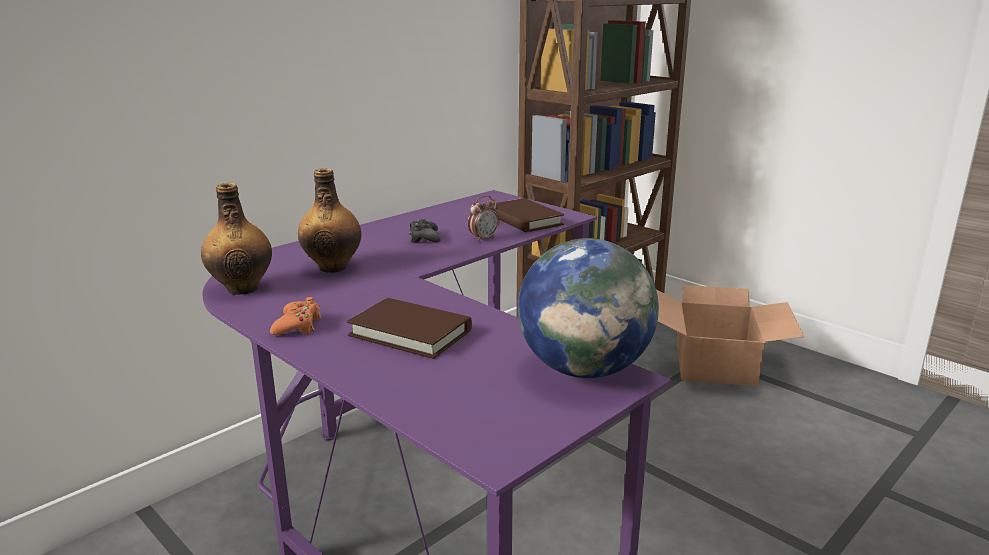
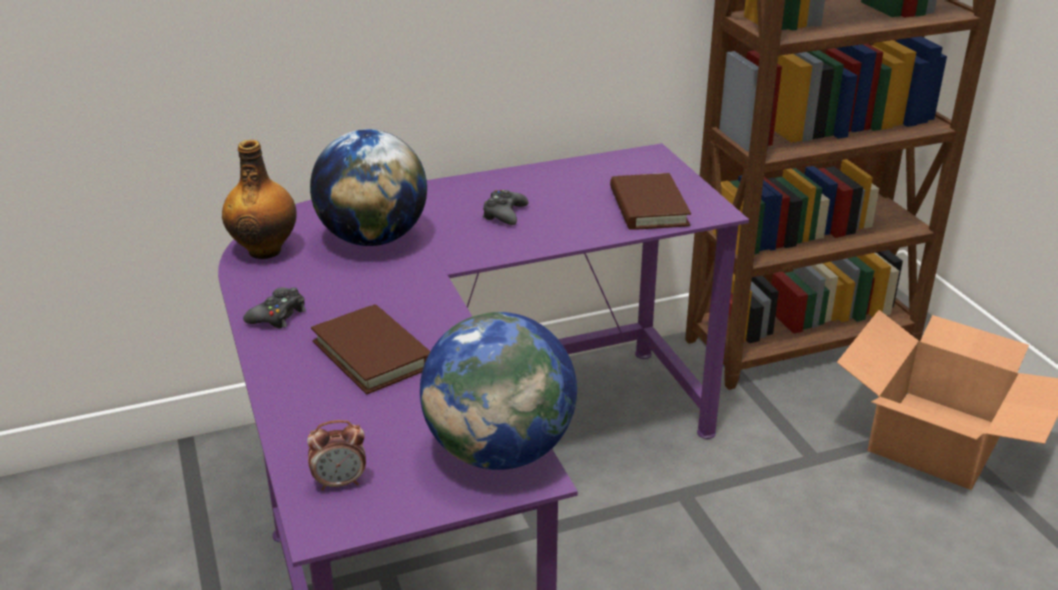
camera: 25 degrees right, 10 degrees up
orange game controller [270,297,322,335] -> black game controller [243,287,306,328]
bottle [298,168,362,273] -> globe [310,129,427,246]
alarm clock [468,196,500,242] -> alarm clock moved to [307,420,366,491]

